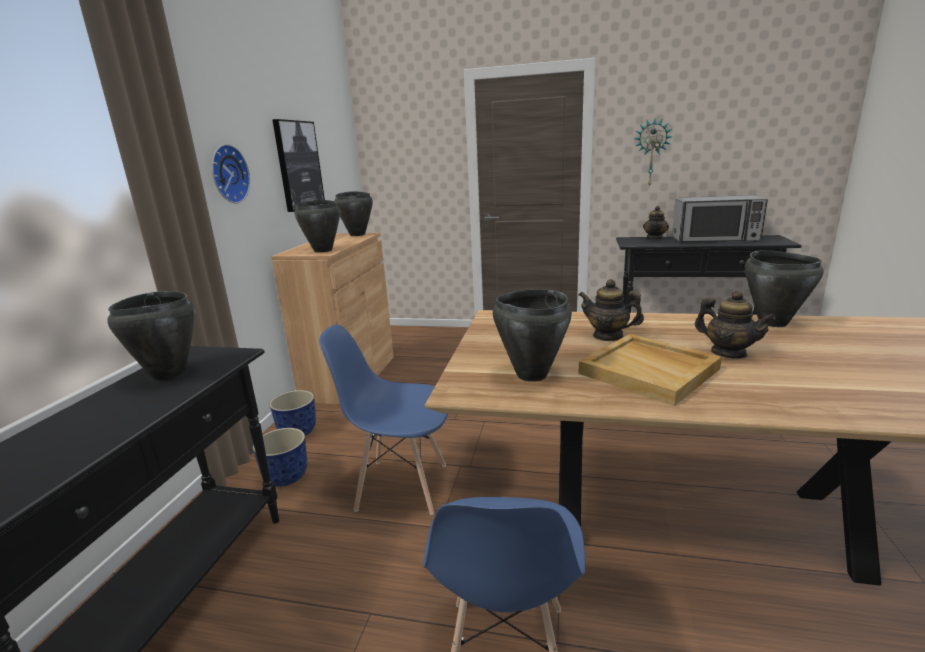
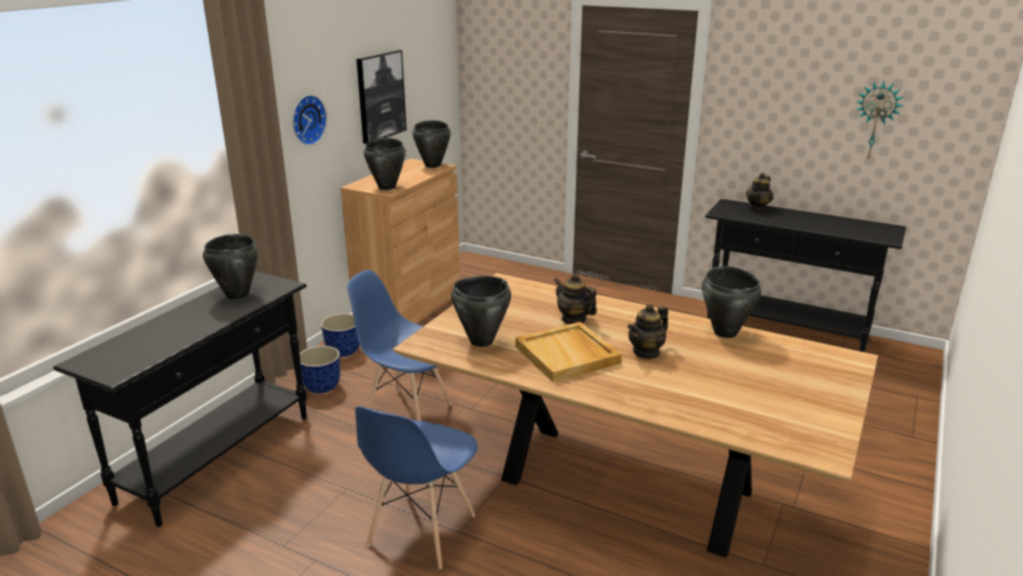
camera: 15 degrees right, 5 degrees up
wall clock [634,118,673,188] -> wall clock moved to [855,81,903,160]
microwave [672,195,768,243] -> none
teapot [695,290,776,359] -> teapot turned 75 degrees clockwise [628,304,668,359]

